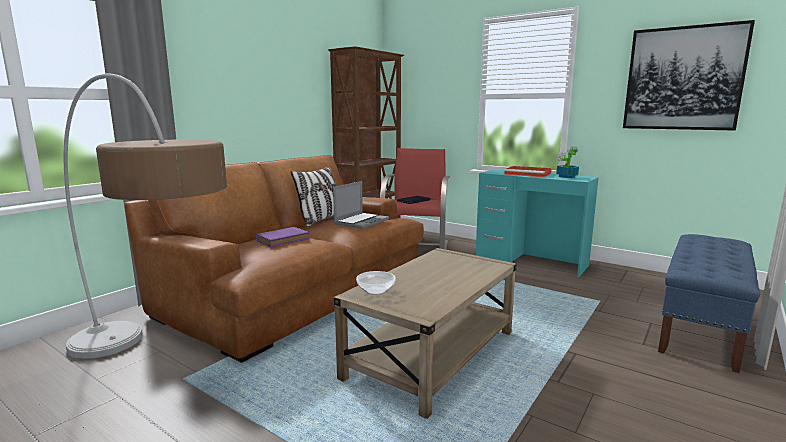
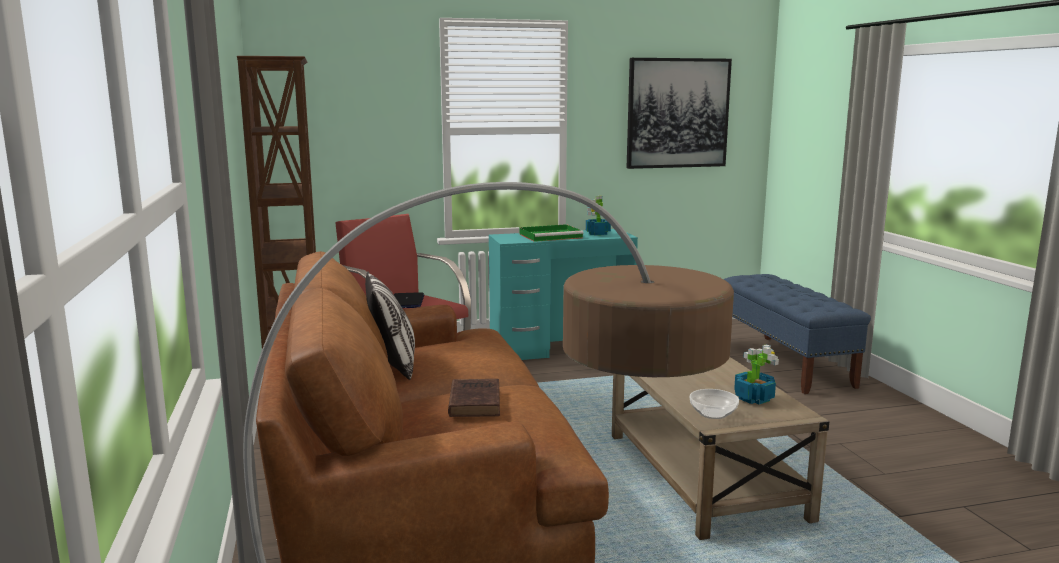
camera: 50 degrees left, 0 degrees up
purple book [256,227,310,247] -> brown book [448,379,500,417]
laptop [333,181,389,229] -> none
red tray [504,166,552,177] -> green tray [520,224,584,242]
none -> potted plant [734,344,779,405]

